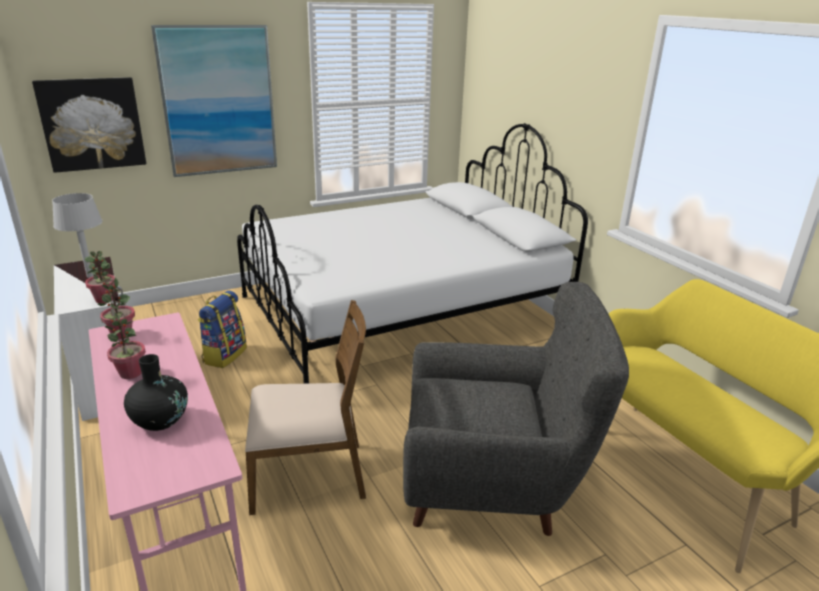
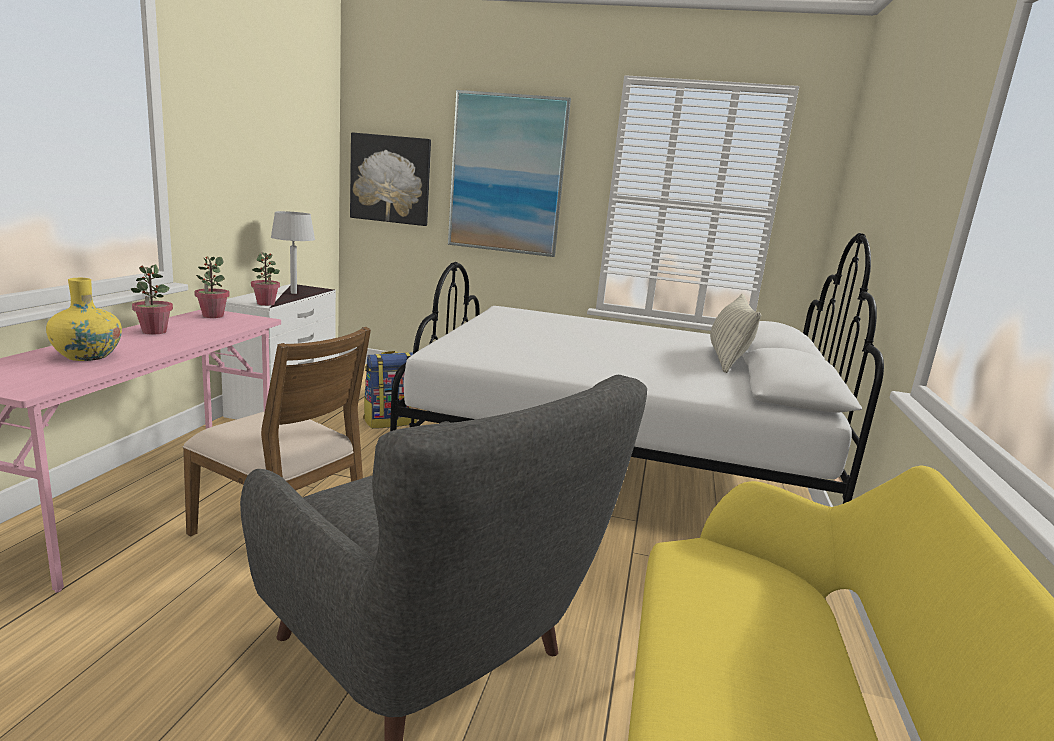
camera: 40 degrees right, 10 degrees down
black vase [124,354,188,431] -> yellow vase [46,278,122,361]
none -> pillow [710,294,761,373]

